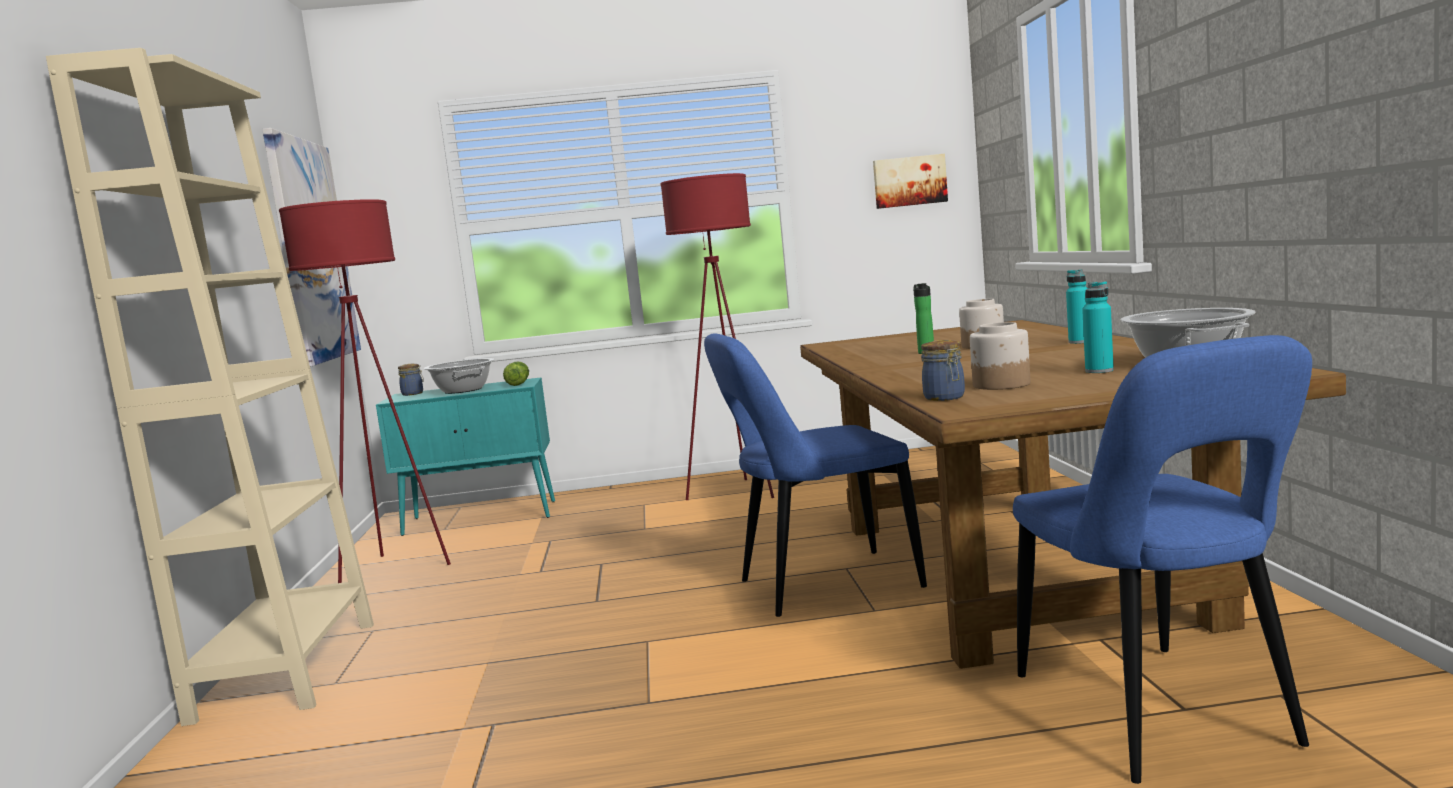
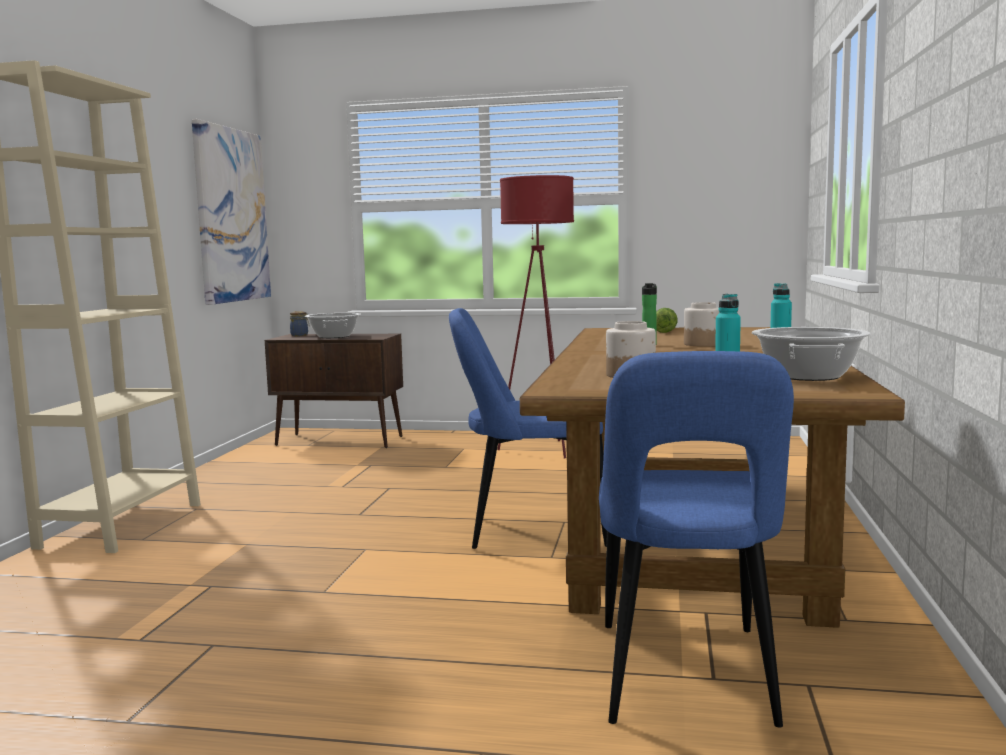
camera: 15 degrees right, 0 degrees up
red floor lamp [279,199,451,583] -> none
turquoise cabinet [376,378,555,536] -> brown cabinet [265,334,403,448]
lettuce [503,362,529,386] -> lettuce moved to [656,308,678,333]
picture [873,154,948,209] -> none
jar [921,340,965,401] -> none

